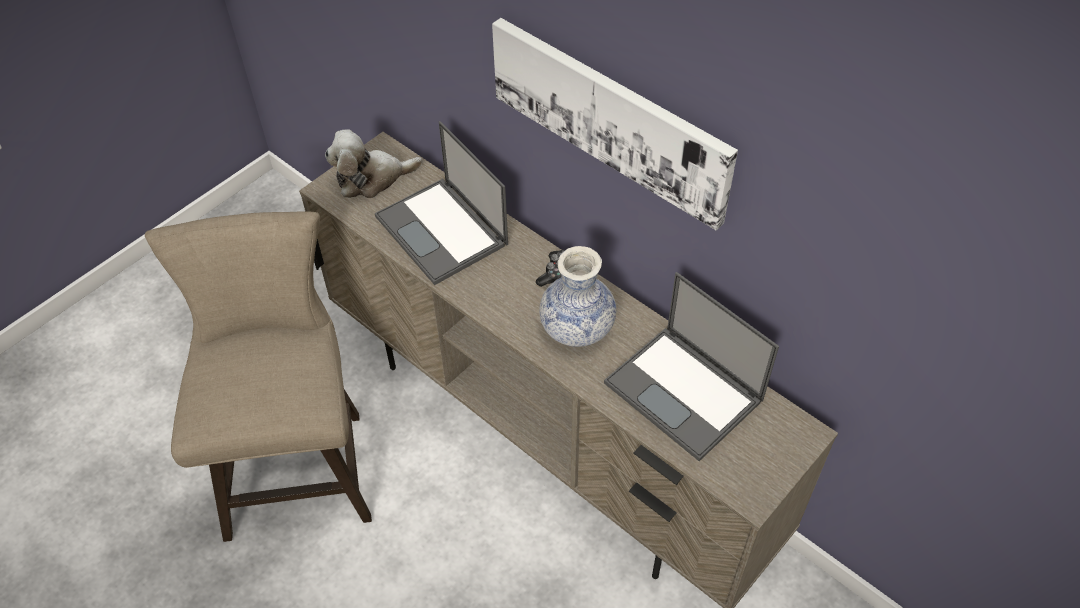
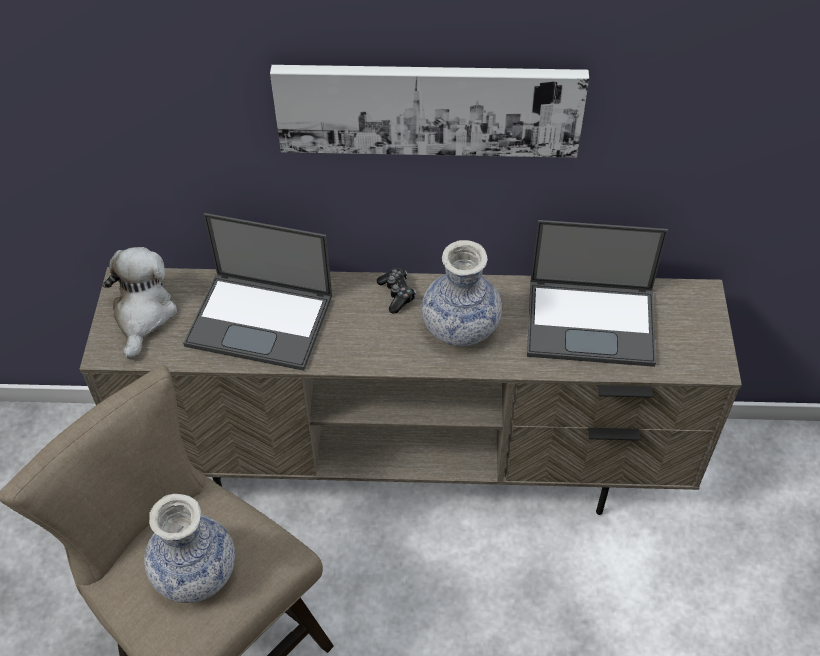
camera: 40 degrees left, 0 degrees up
plush toy [325,129,423,198] -> plush toy turned 150 degrees clockwise [102,247,178,359]
none -> vase [144,494,235,603]

